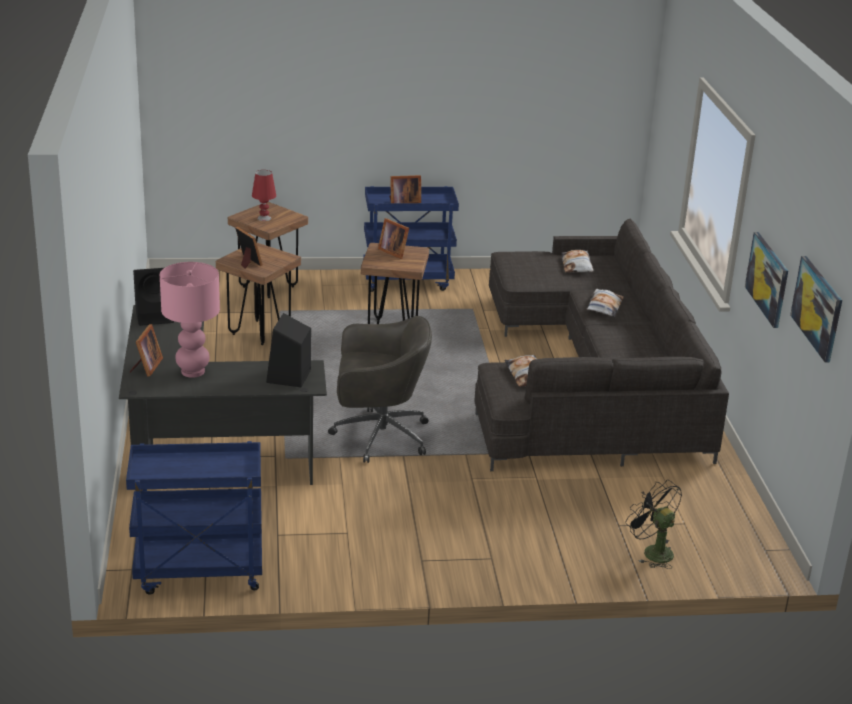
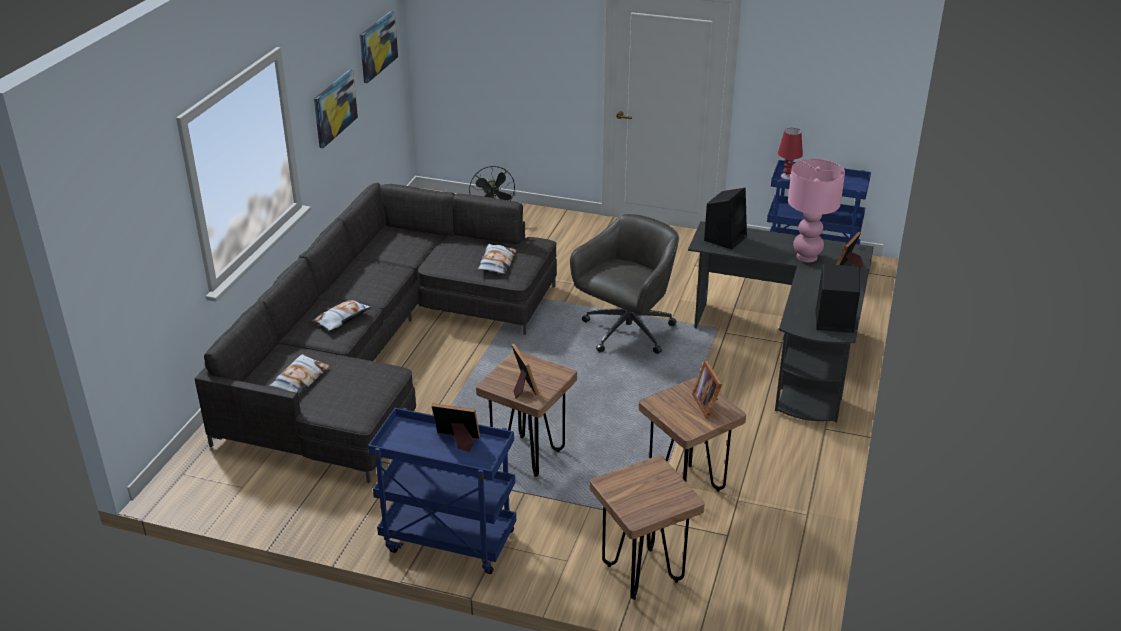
camera: 155 degrees left, 5 degrees up
red table lamp [252,170,276,221] -> red table lamp moved to [778,128,803,180]
grey office chair [328,316,432,463] -> grey office chair turned 105 degrees clockwise [570,214,679,354]

